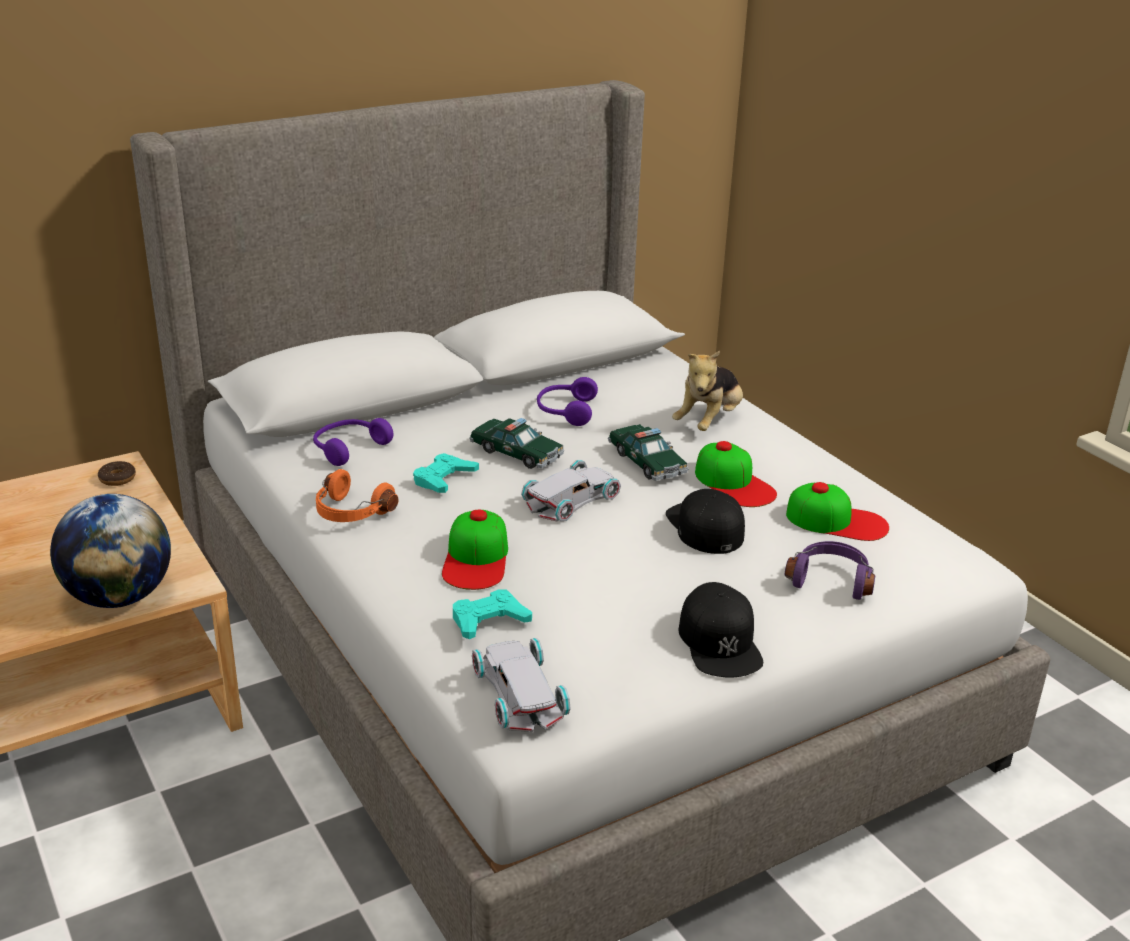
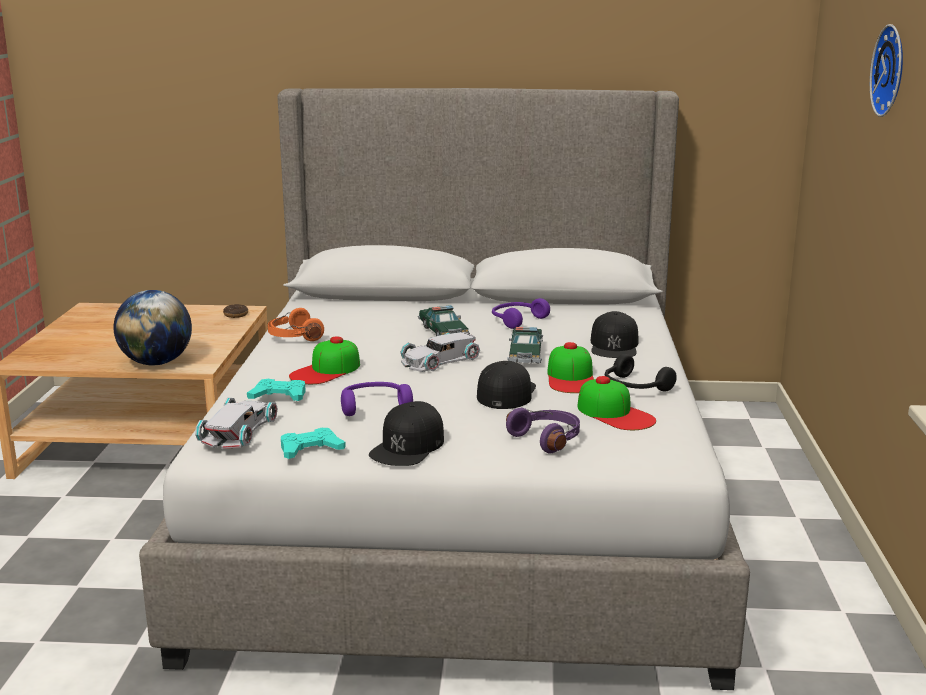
camera: 35 degrees right, 10 degrees down
purple headphones [313,418,394,466] -> purple headphones moved to [341,382,413,416]
turquoise game controller [413,453,479,493] -> turquoise game controller moved to [281,428,346,459]
white toy car [521,460,621,521] -> white toy car turned 150 degrees clockwise [400,332,480,372]
plush toy [672,350,743,431] -> black cap [591,311,638,358]
none -> black headphones [605,354,677,392]
none -> wall clock [870,24,903,117]

